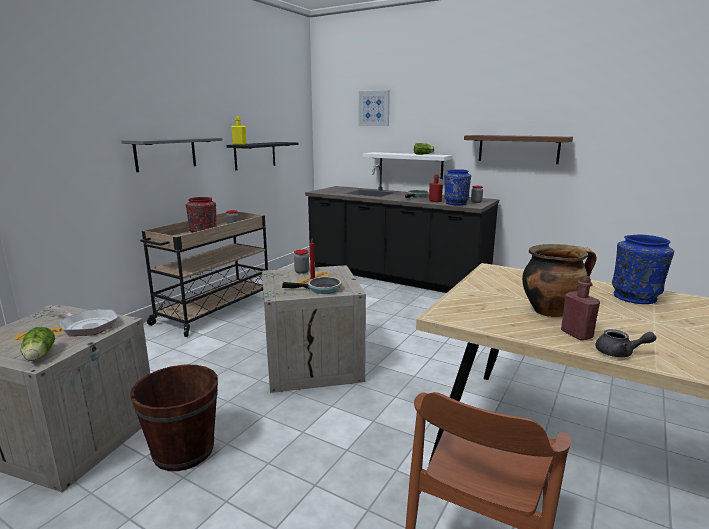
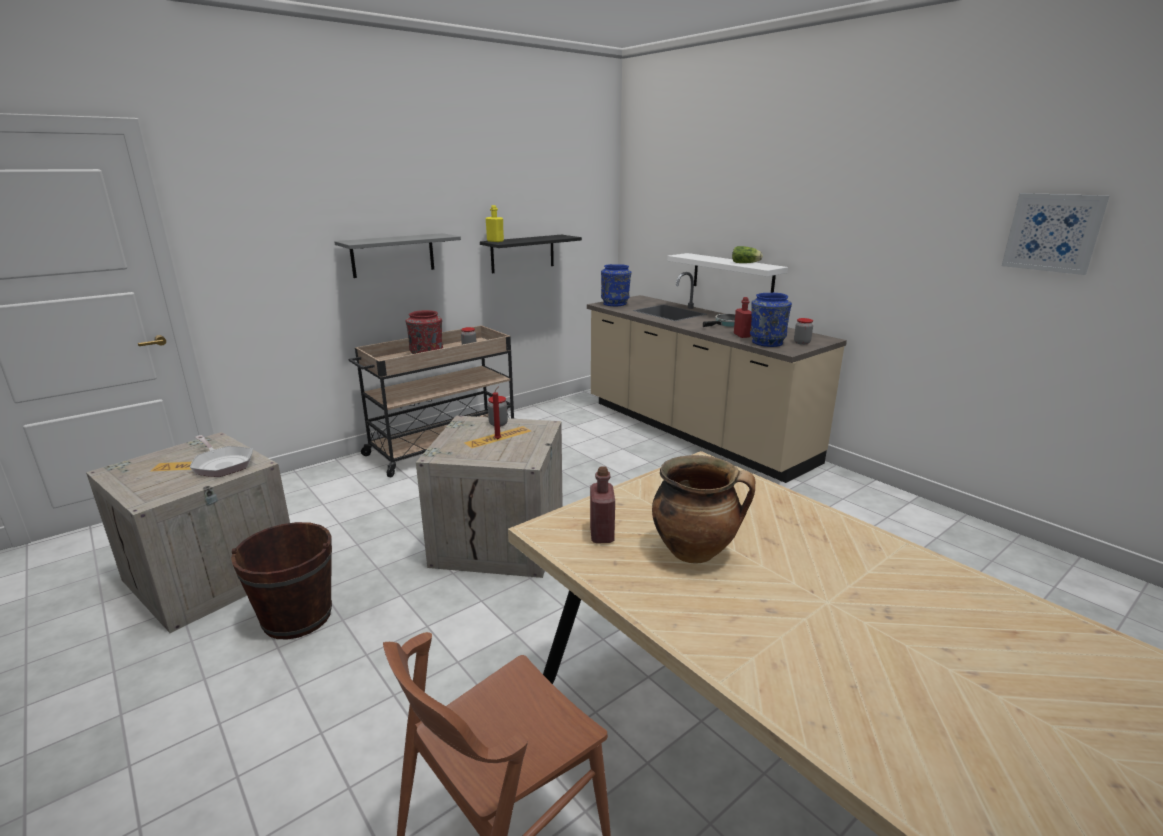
camera: 20 degrees right, 5 degrees up
lettuce [21,327,55,361] -> none
frying pan [282,277,341,294] -> none
black counter [305,164,499,293] -> beige counter [587,272,847,483]
picture [359,90,390,126] -> picture moved to [1002,193,1109,275]
brown shelf [464,135,573,164] -> none
red bottle [561,276,600,341] -> red bottle moved to [590,466,615,543]
grey teapot [595,329,657,357] -> none
blue vase [612,235,674,304] -> blue vase moved to [601,264,631,306]

